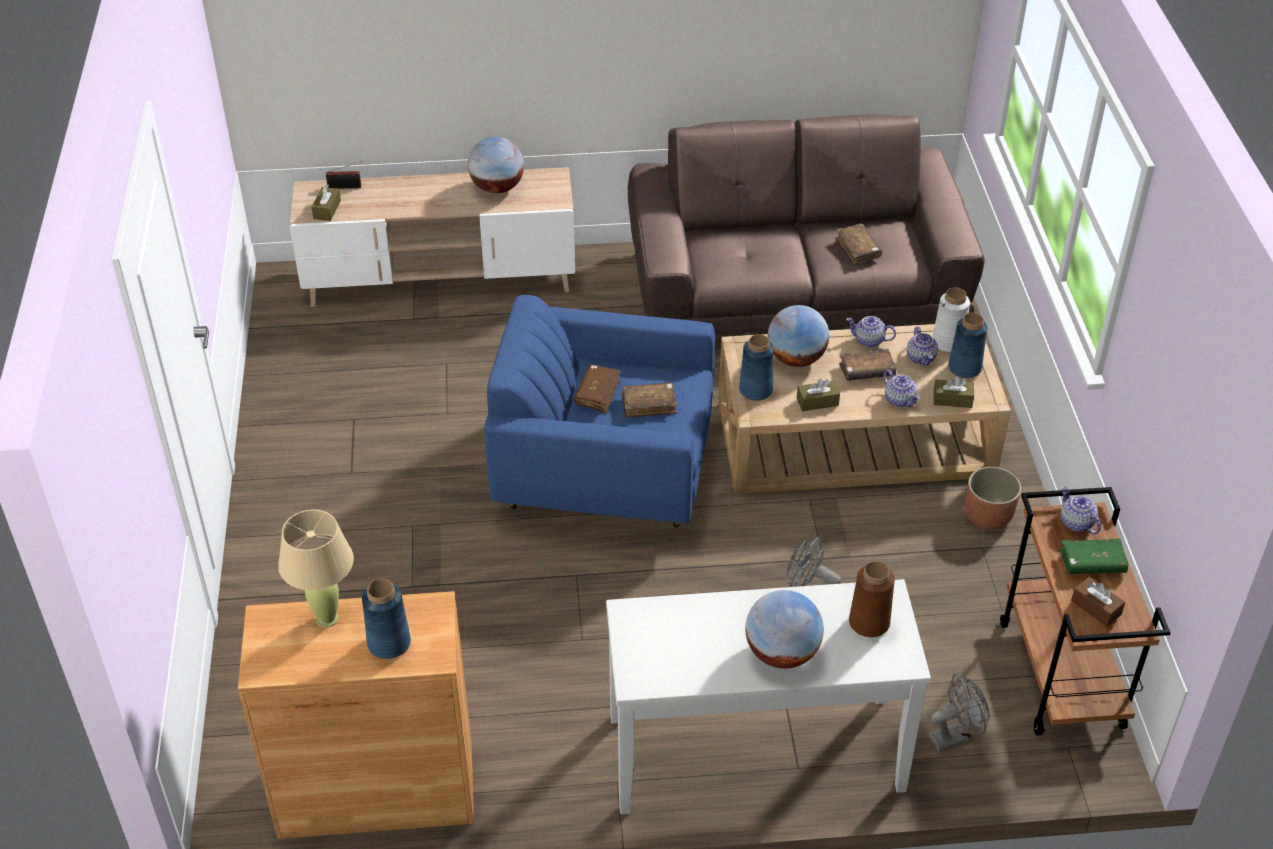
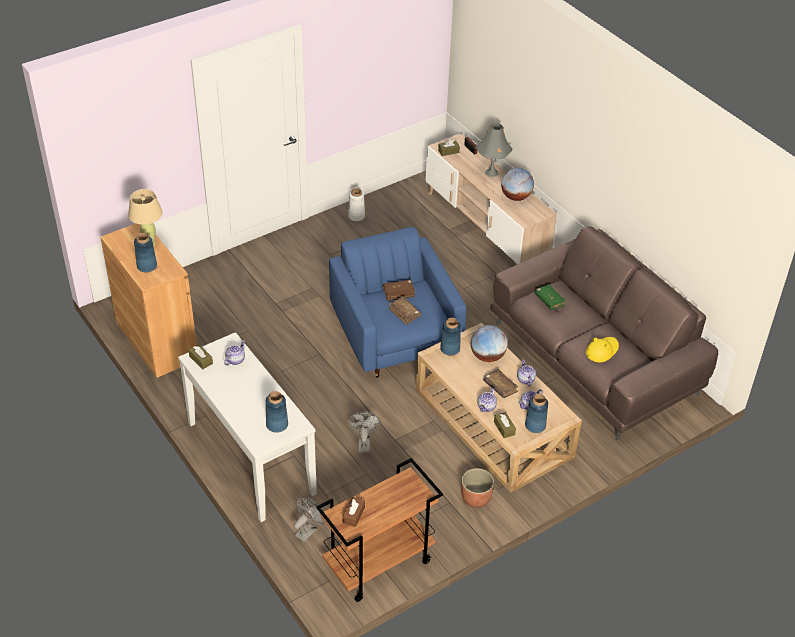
camera: 60 degrees right, 0 degrees up
globe [745,590,824,669] -> none
brown tissue box [797,379,840,411] -> brown tissue box moved to [189,344,213,369]
brown book [835,224,882,266] -> yellow hat [586,337,619,362]
brown vase [849,561,895,637] -> blue vase [266,391,288,433]
grey fan [928,674,990,752] -> grey fan turned 90 degrees counterclockwise [294,498,325,543]
white vase [932,287,970,352] -> white vase moved to [348,188,365,221]
green book [1060,538,1129,574] -> green book moved to [534,284,566,310]
teapot [1061,486,1101,534] -> teapot moved to [224,341,245,366]
none -> grey table lamp [476,123,513,177]

